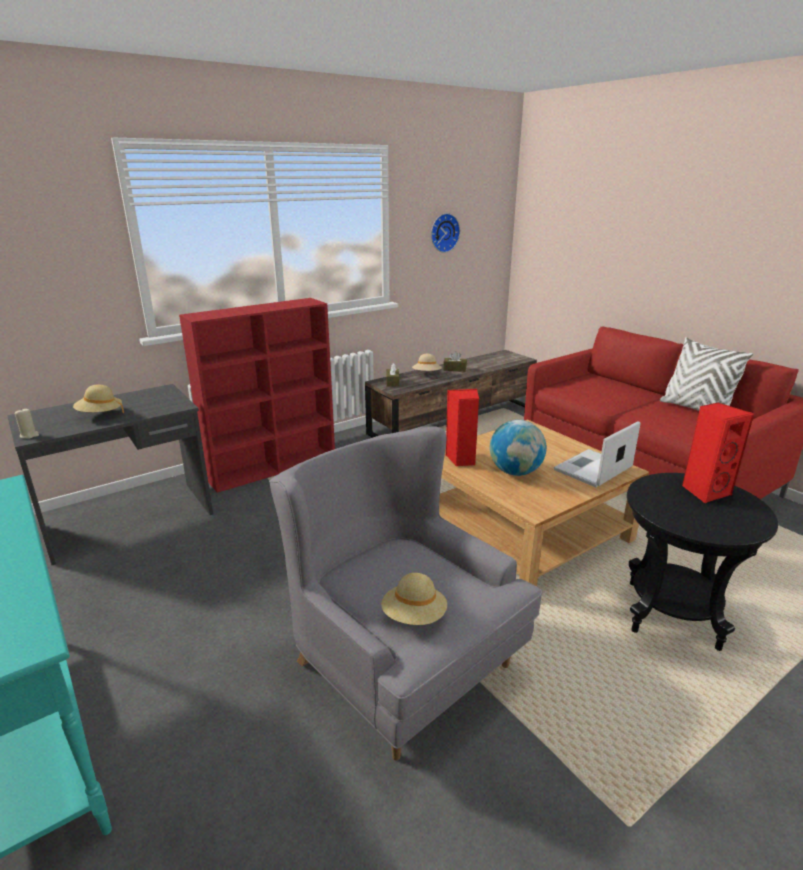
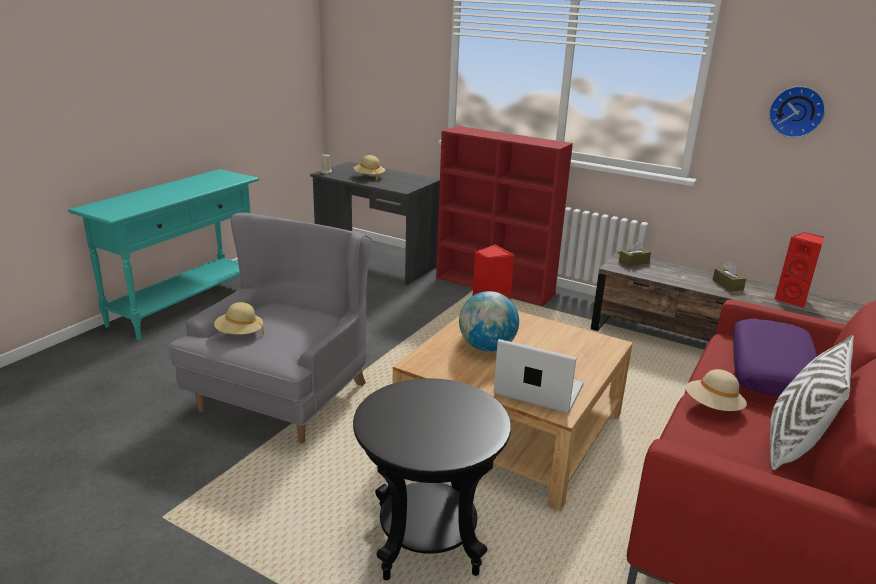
camera: 65 degrees right, 0 degrees up
beige hat [412,354,442,371] -> beige hat moved to [685,369,747,411]
red speaker [682,402,754,503] -> red speaker moved to [774,232,824,308]
none -> purple pillow [733,318,817,396]

